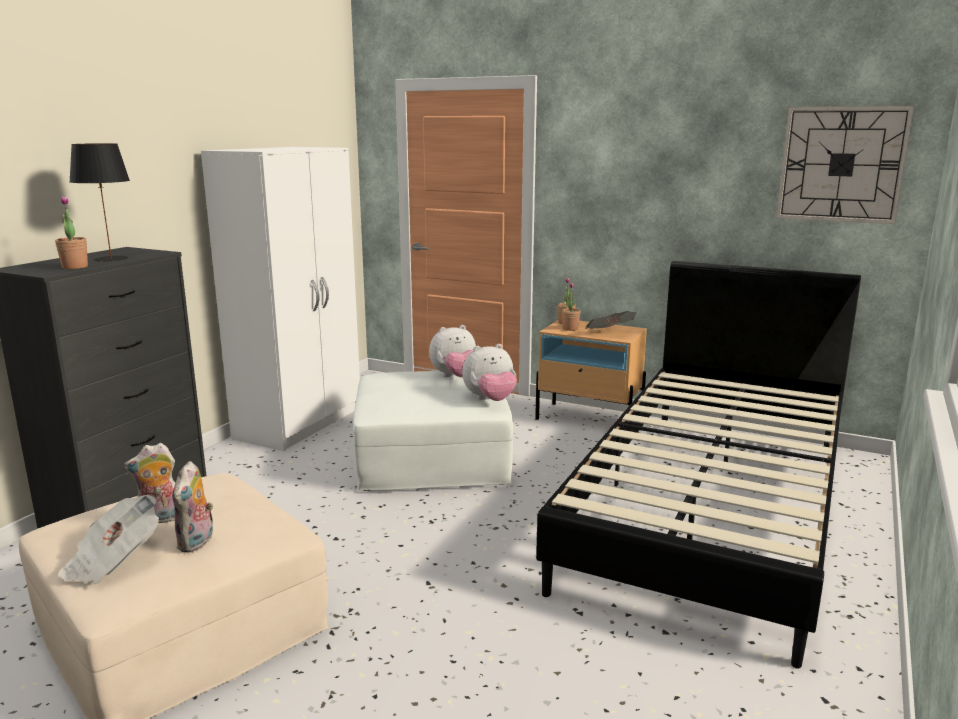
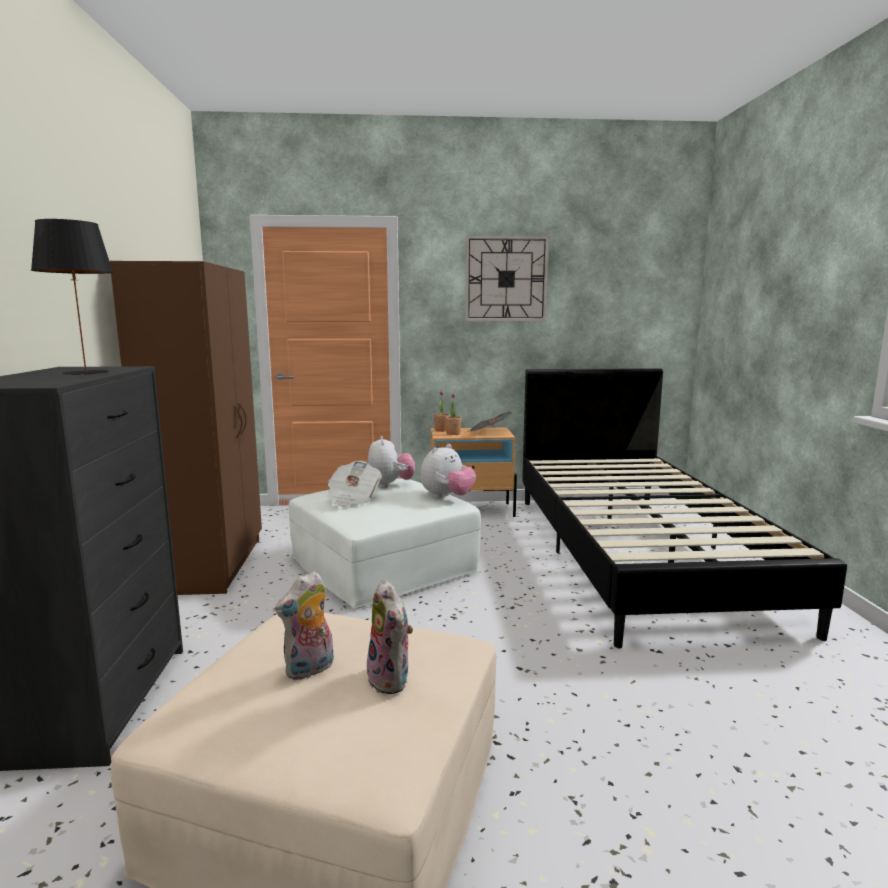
camera: 30 degrees left, 5 degrees down
potted plant [55,196,88,269] -> none
newspaper [58,495,159,584] -> newspaper moved to [327,461,382,507]
white wardrobe [201,147,360,451] -> brown wardrobe [110,261,262,595]
plush toy [429,325,476,377] -> plush toy turned 45 degrees counterclockwise [367,436,415,488]
wall clock [776,106,914,224] -> wall clock moved to [465,235,549,321]

